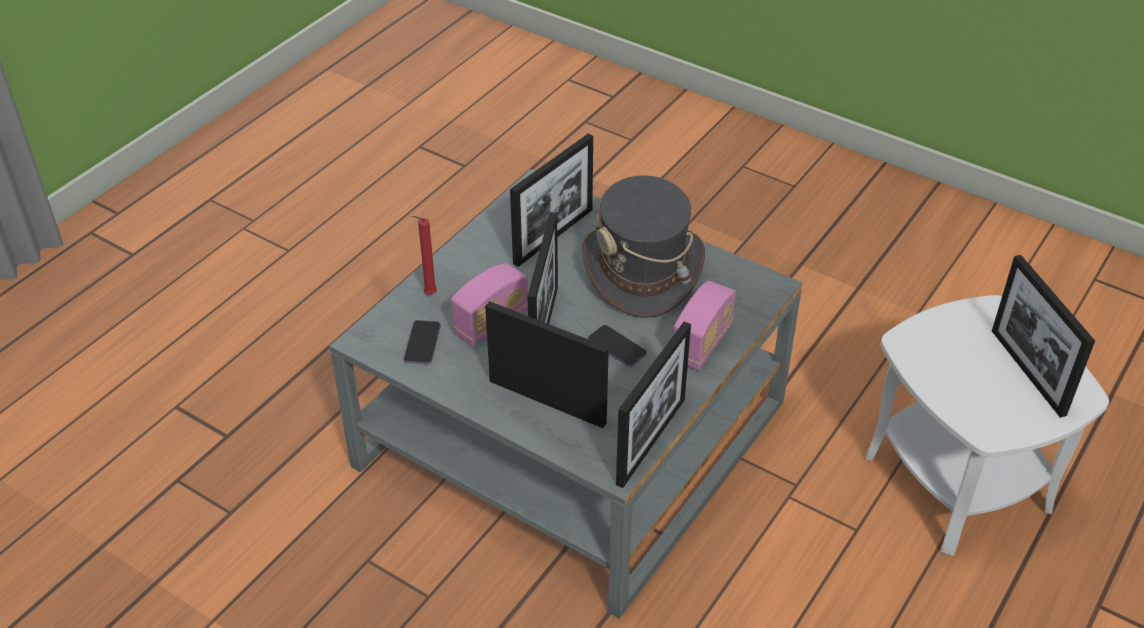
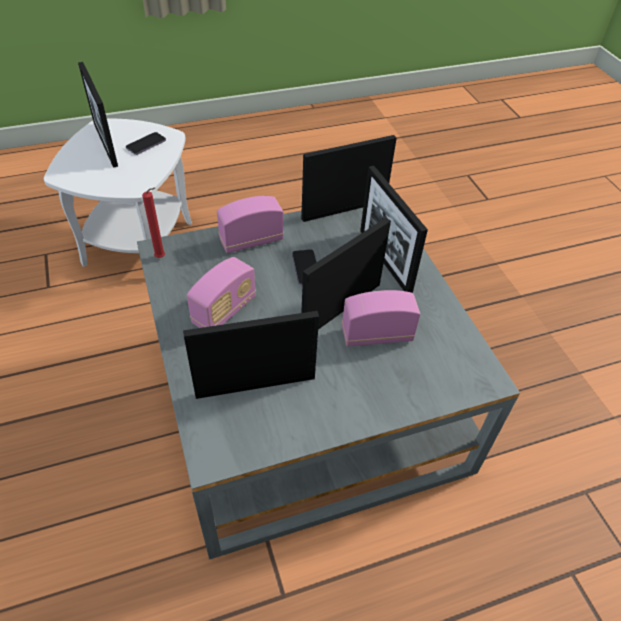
camera: 145 degrees left, 5 degrees up
phone [404,320,441,364] -> phone moved to [126,132,166,155]
red candle [412,216,437,294] -> red candle moved to [142,188,165,258]
grey hat [582,175,705,318] -> radio [187,257,256,328]
picture frame [992,255,1095,418] -> picture frame turned 135 degrees clockwise [78,62,118,168]

